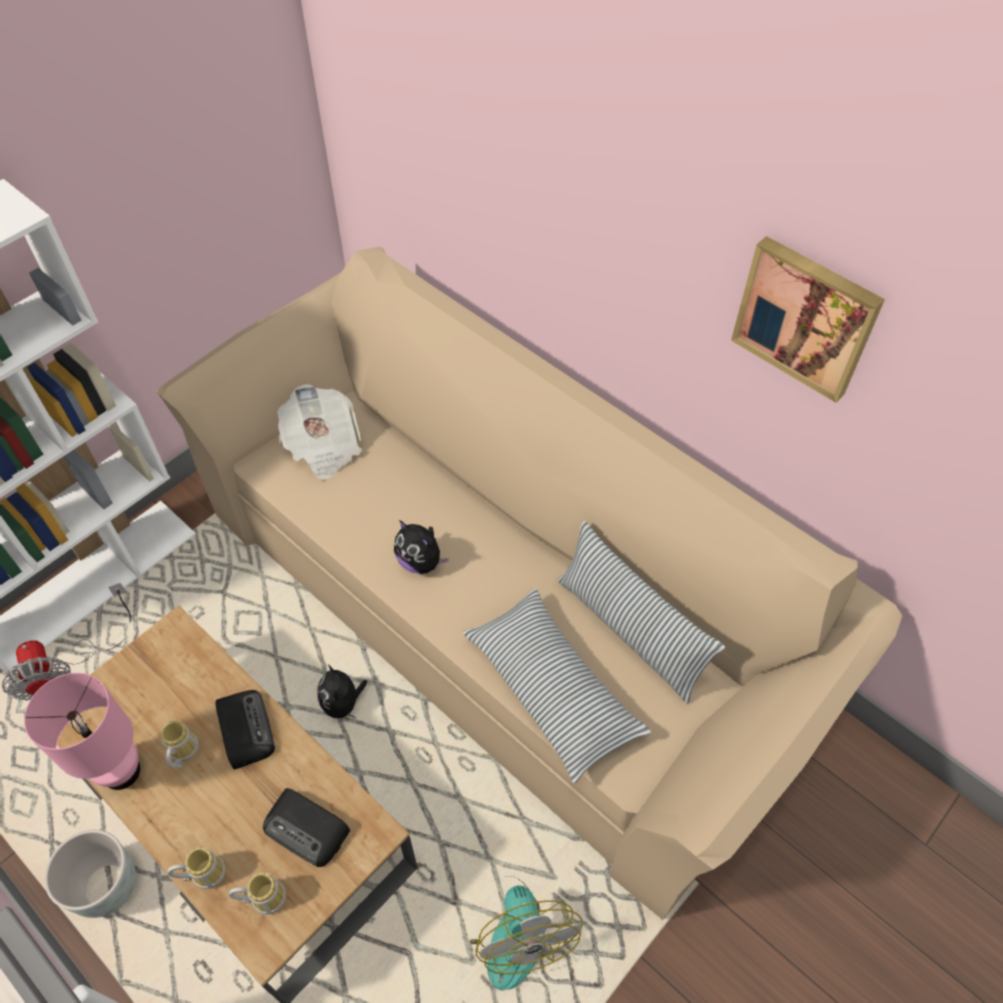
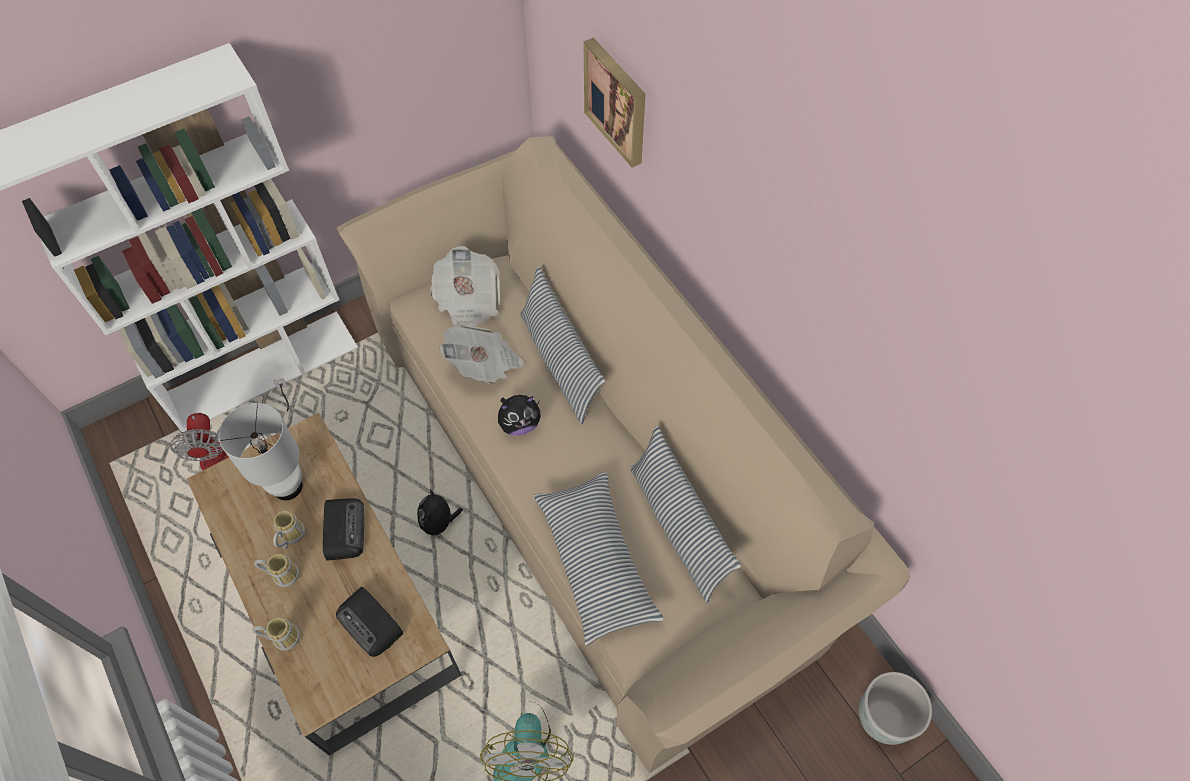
camera: 15 degrees right, 5 degrees up
pink table lamp [24,673,140,790] -> none
grey planter [44,830,136,918] -> grey planter moved to [859,672,932,745]
mug [229,872,286,915] -> mug moved to [254,554,299,587]
plush toy [394,520,449,574] -> plush toy turned 75 degrees counterclockwise [498,395,541,436]
picture [731,236,885,403] -> picture moved to [583,37,646,168]
none -> white table lamp [219,403,302,500]
none -> newspaper [439,324,524,384]
none -> pillow [520,267,605,424]

